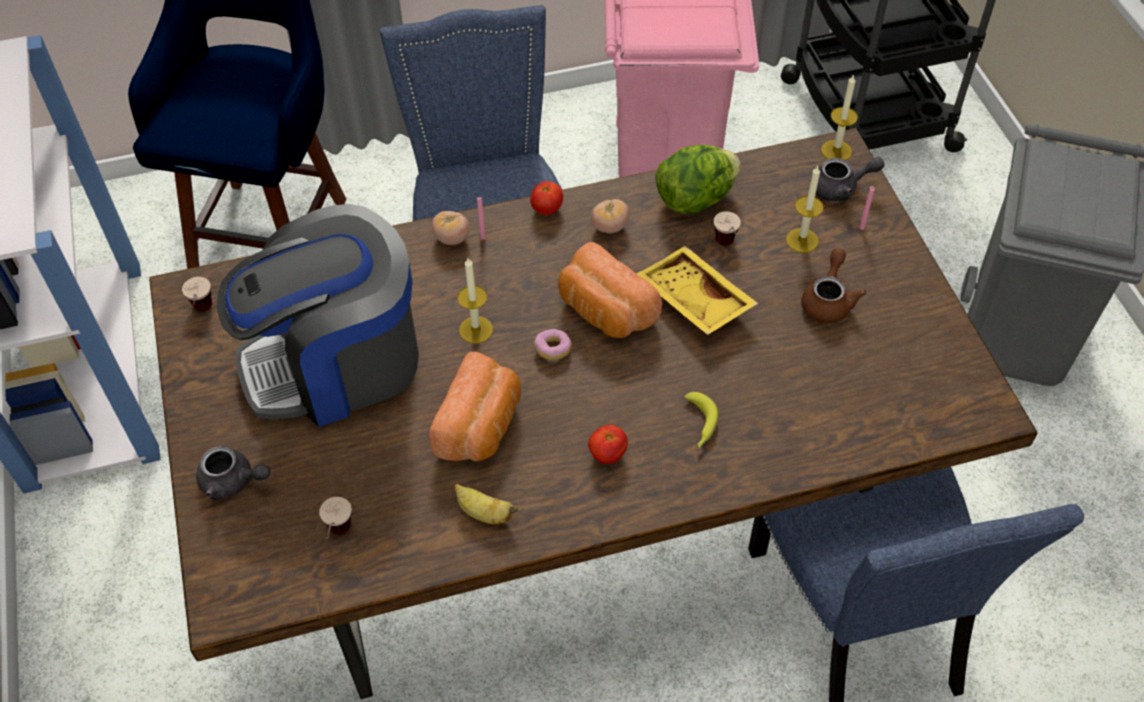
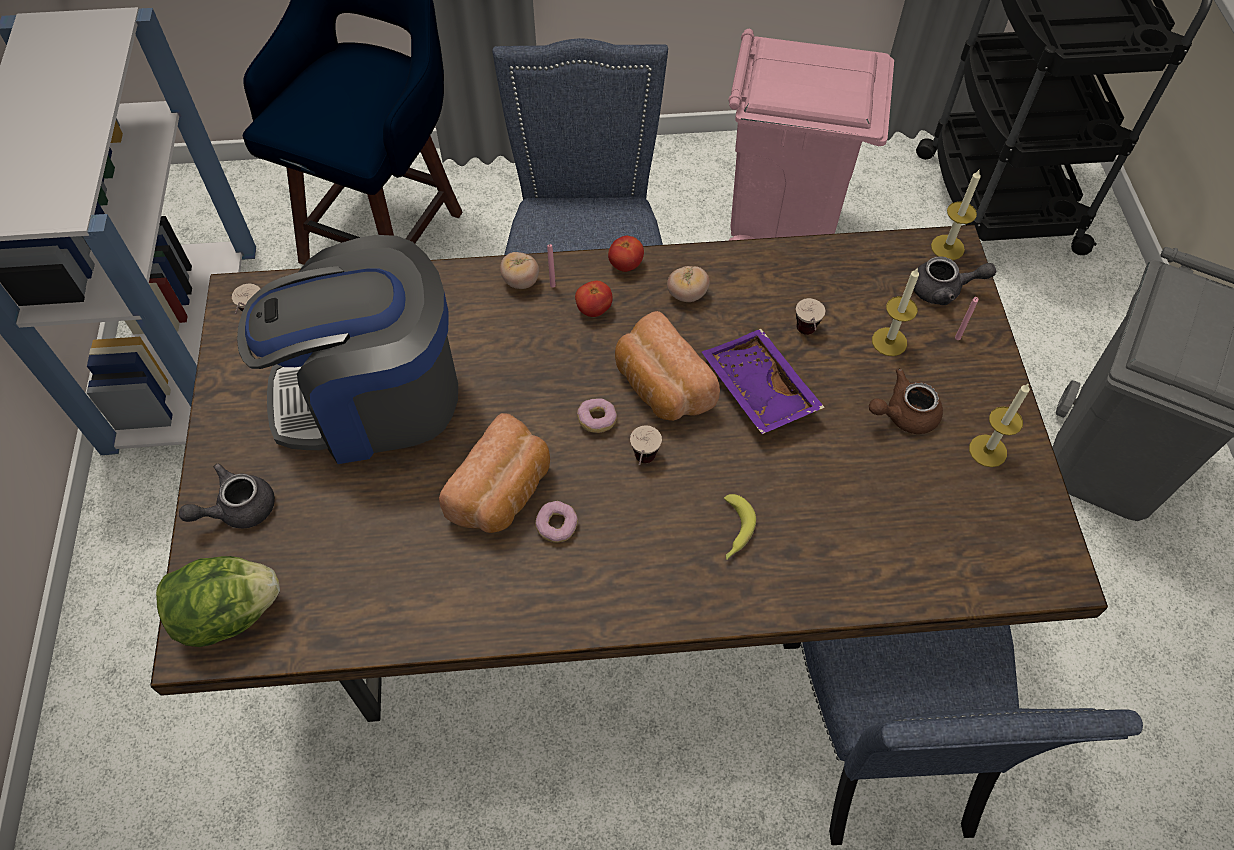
camera: 10 degrees right, 5 degrees up
grey teapot [196,446,270,500] -> grey teapot turned 120 degrees clockwise [179,463,275,528]
cup [319,497,352,539] -> cup moved to [630,425,662,465]
banana [455,484,518,524] -> none
candle [457,258,493,344] -> candle moved to [969,383,1030,467]
tomato [588,425,628,464] -> tomato moved to [575,281,613,317]
yellow tray [636,246,758,335] -> purple tray [702,329,825,434]
lettuce [655,144,740,214] -> lettuce moved to [156,556,280,647]
brown teapot [801,248,866,323] -> brown teapot turned 135 degrees counterclockwise [869,368,943,434]
none -> donut [535,501,578,543]

